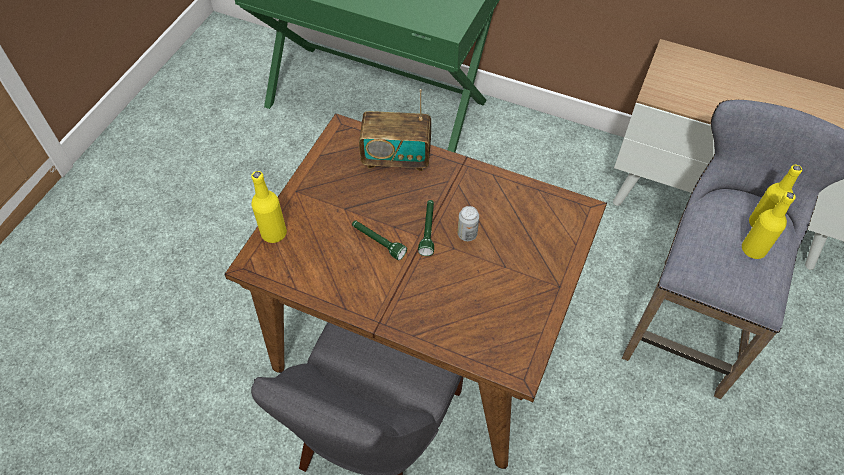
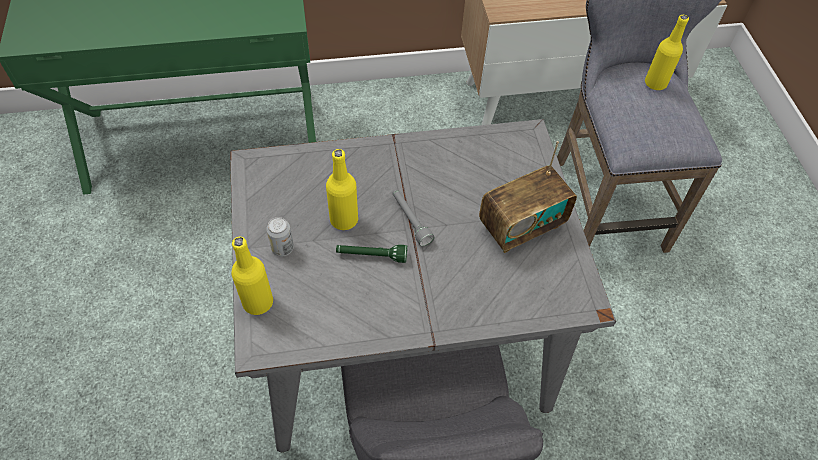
camera: 35 degrees left, 0 degrees up
brown dining table [224,113,607,469] -> grey dining table [230,119,616,452]
radio [359,89,431,171] -> radio moved to [479,141,577,253]
green flashlight [418,200,434,256] -> grey flashlight [392,189,435,246]
can [458,206,479,241] -> can moved to [266,217,294,257]
yellow bottle [742,192,796,259] -> yellow bottle moved to [326,149,358,230]

